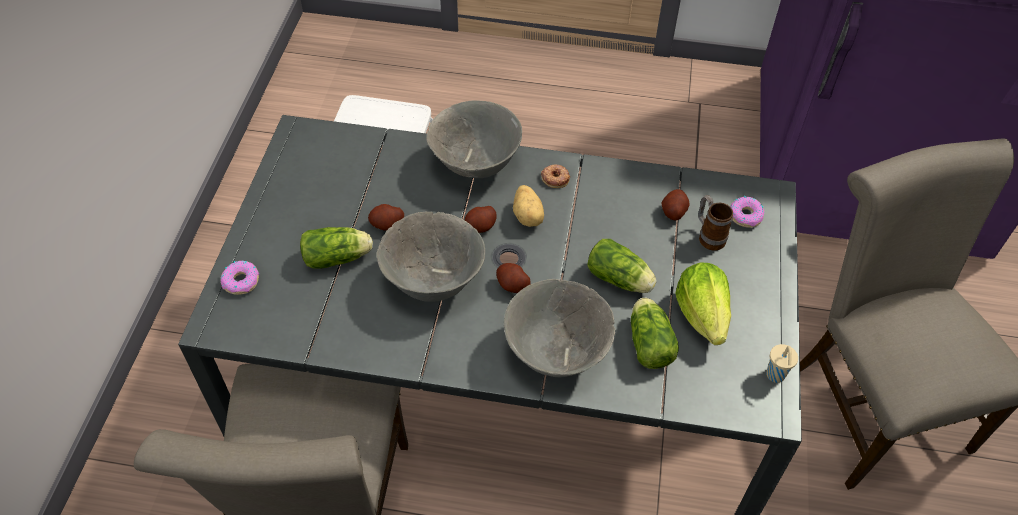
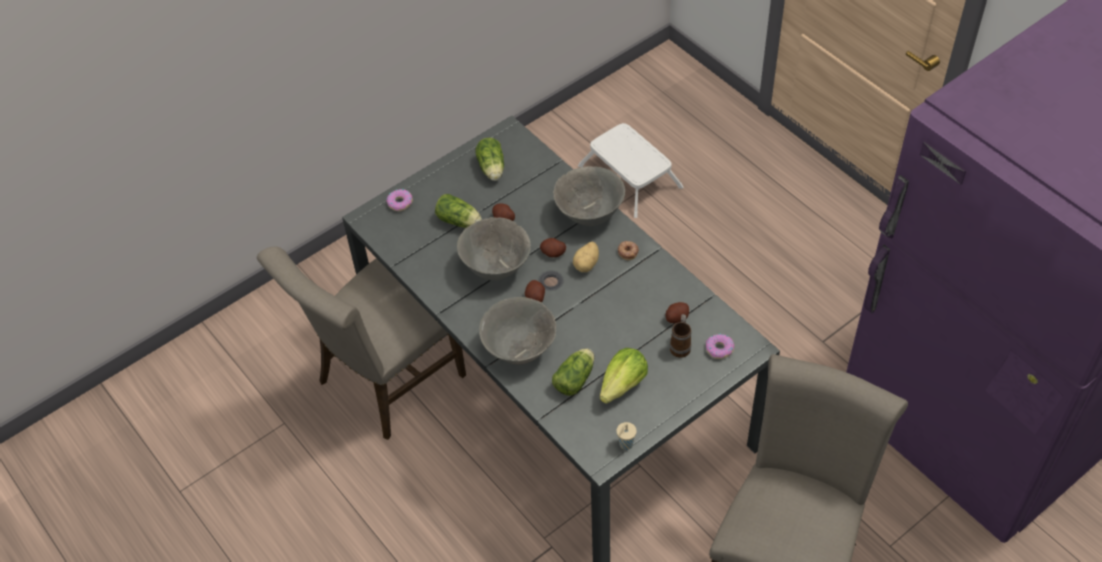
camera: 45 degrees right, 0 degrees up
lettuce [587,239,657,293] -> lettuce moved to [475,137,504,181]

